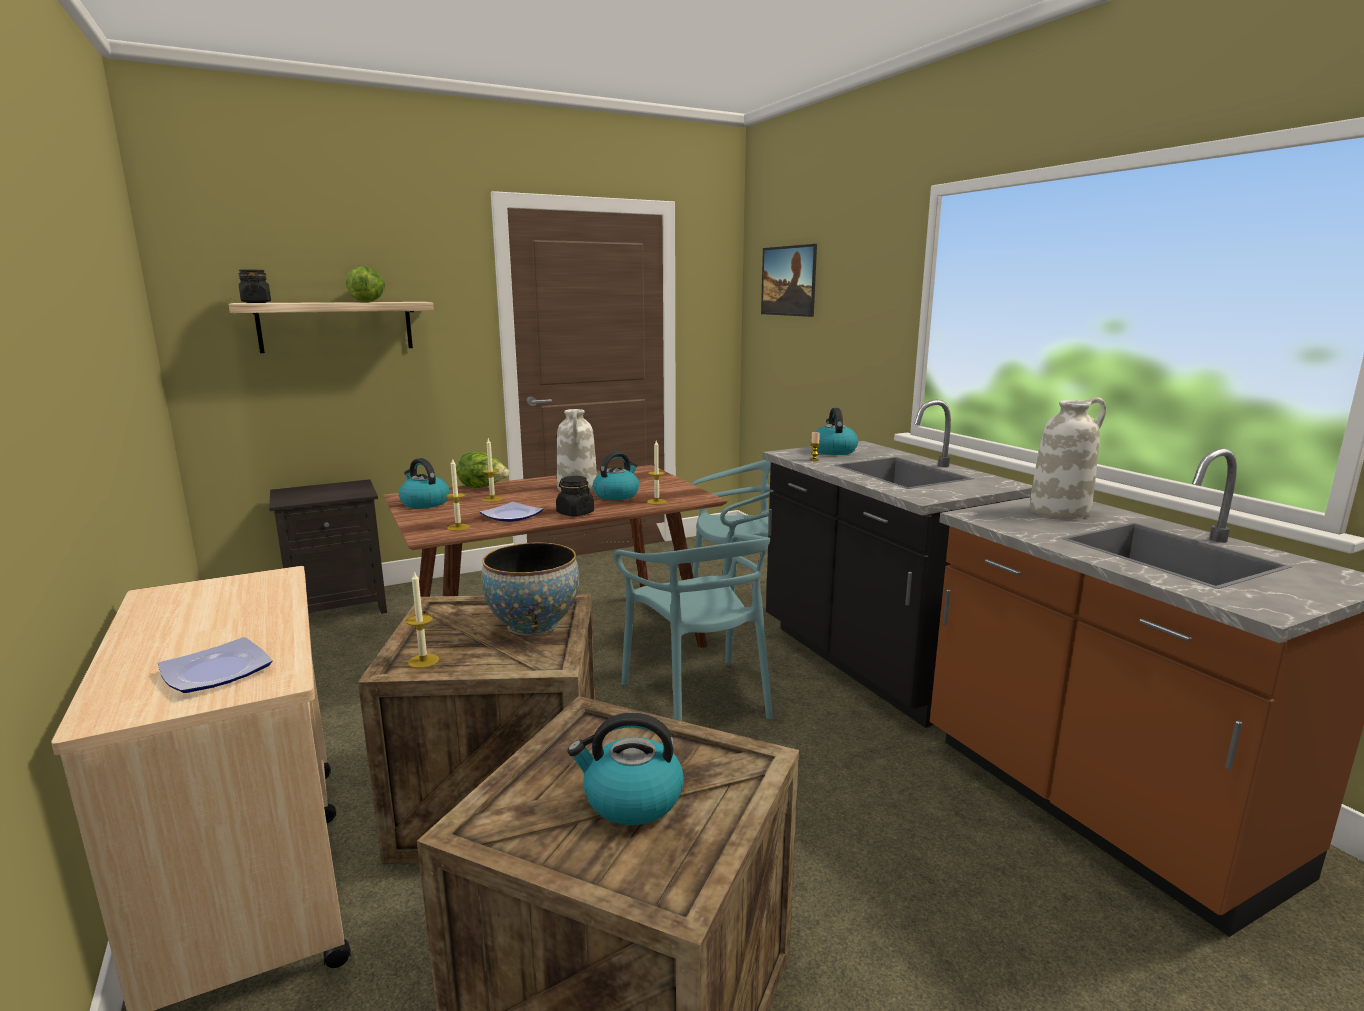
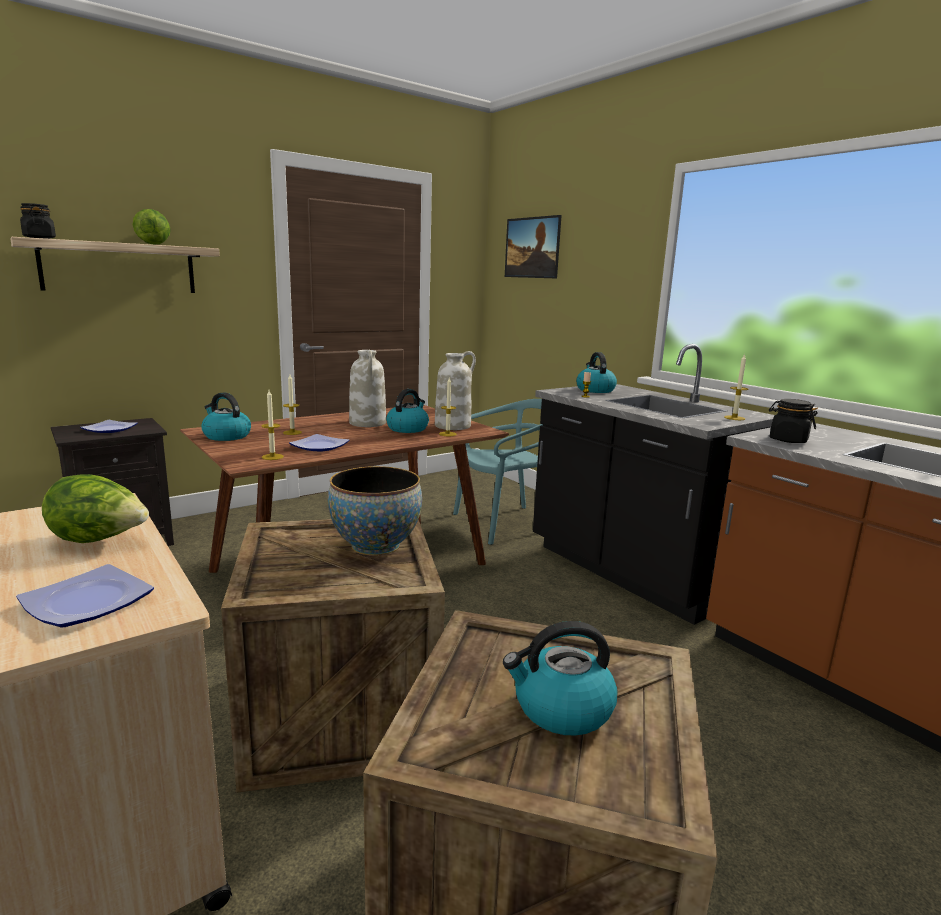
camera: 10 degrees left, 0 degrees up
candle [406,571,439,668] -> candle moved to [724,354,748,420]
lettuce [456,452,509,488] -> lettuce moved to [42,474,149,543]
black jar [556,476,594,516] -> black jar moved to [769,399,818,443]
turquoise chair [614,533,773,721] -> none
white vase [1030,397,1106,519] -> white vase moved to [435,351,476,430]
none -> plate [80,420,138,433]

